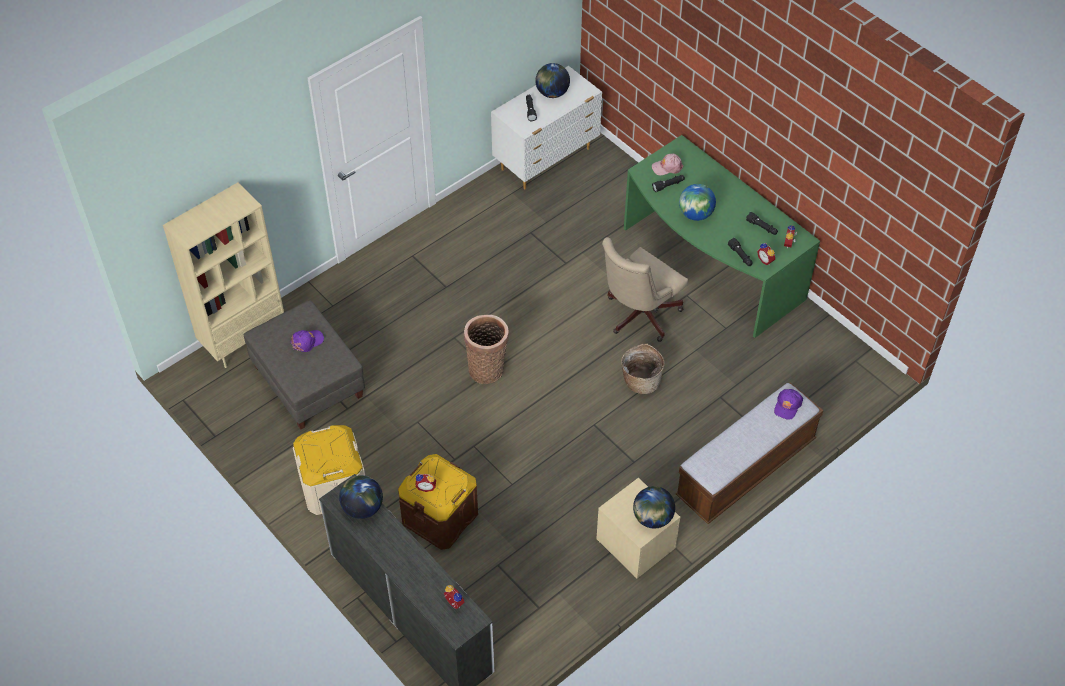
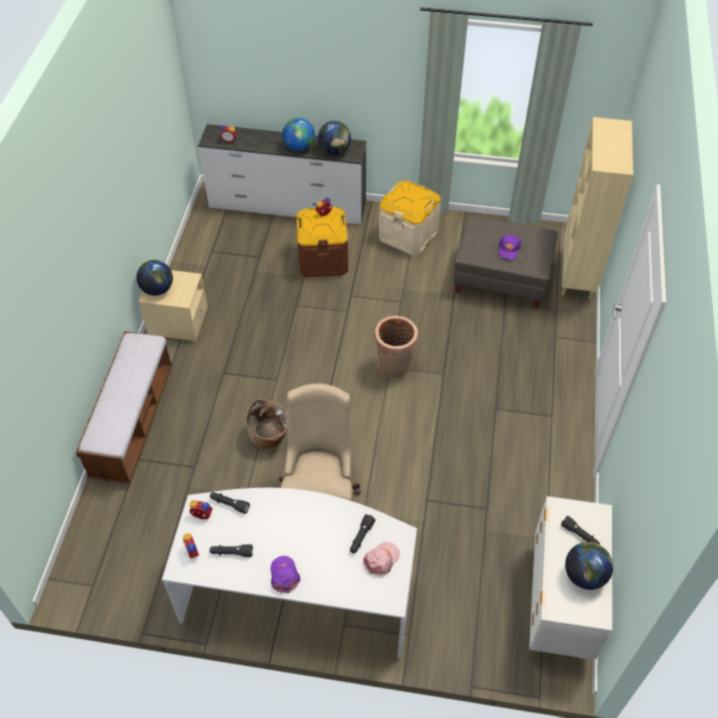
camera: 140 degrees right, 0 degrees up
green desk [624,135,820,338] -> white desk [162,488,417,658]
globe [679,184,716,221] -> globe moved to [282,117,315,151]
purple cap [774,389,803,420] -> purple cap moved to [271,556,301,593]

